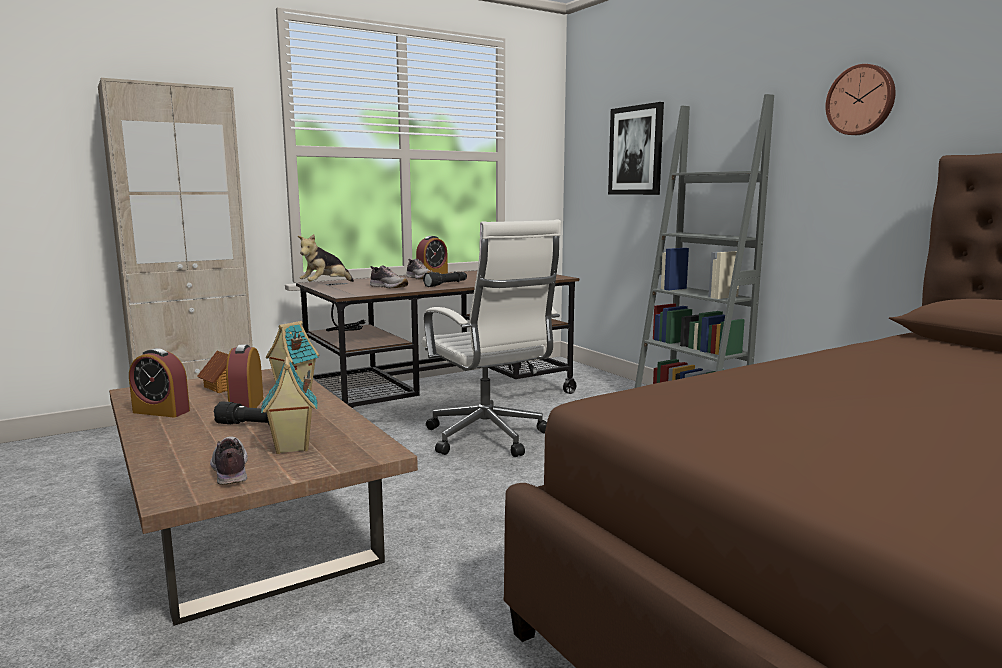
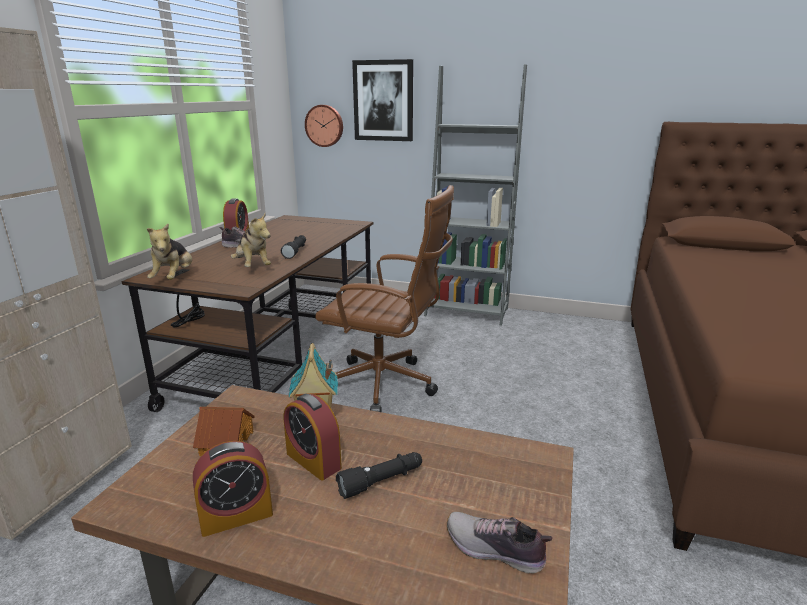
camera: 40 degrees left, 10 degrees up
toy house [261,356,318,454] -> none
shoe [370,266,408,288] -> plush toy [231,214,271,267]
white office chair [422,219,561,457] -> brown office chair [315,185,454,412]
wall clock [825,64,896,135] -> wall clock moved to [305,105,343,147]

